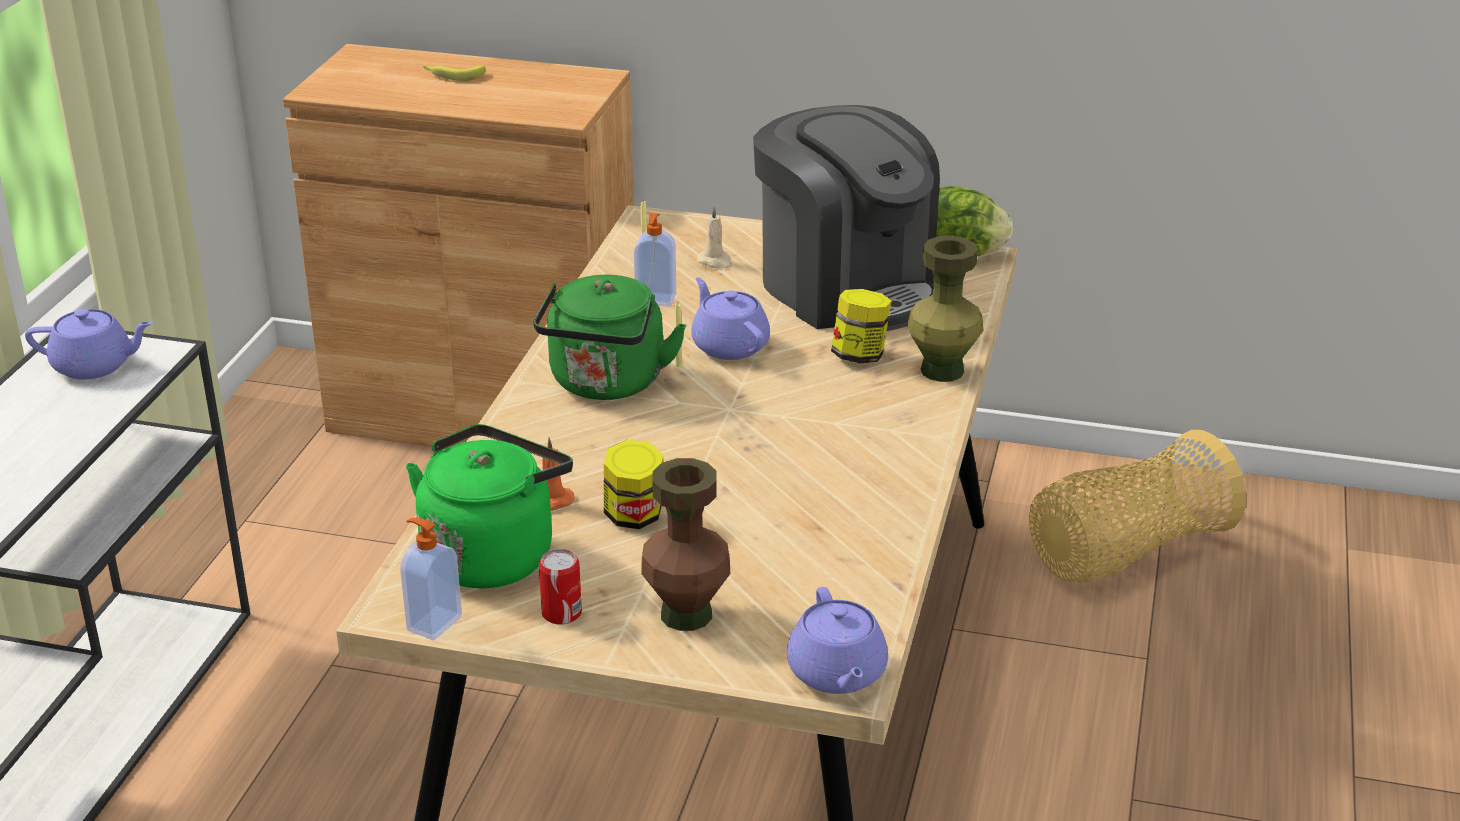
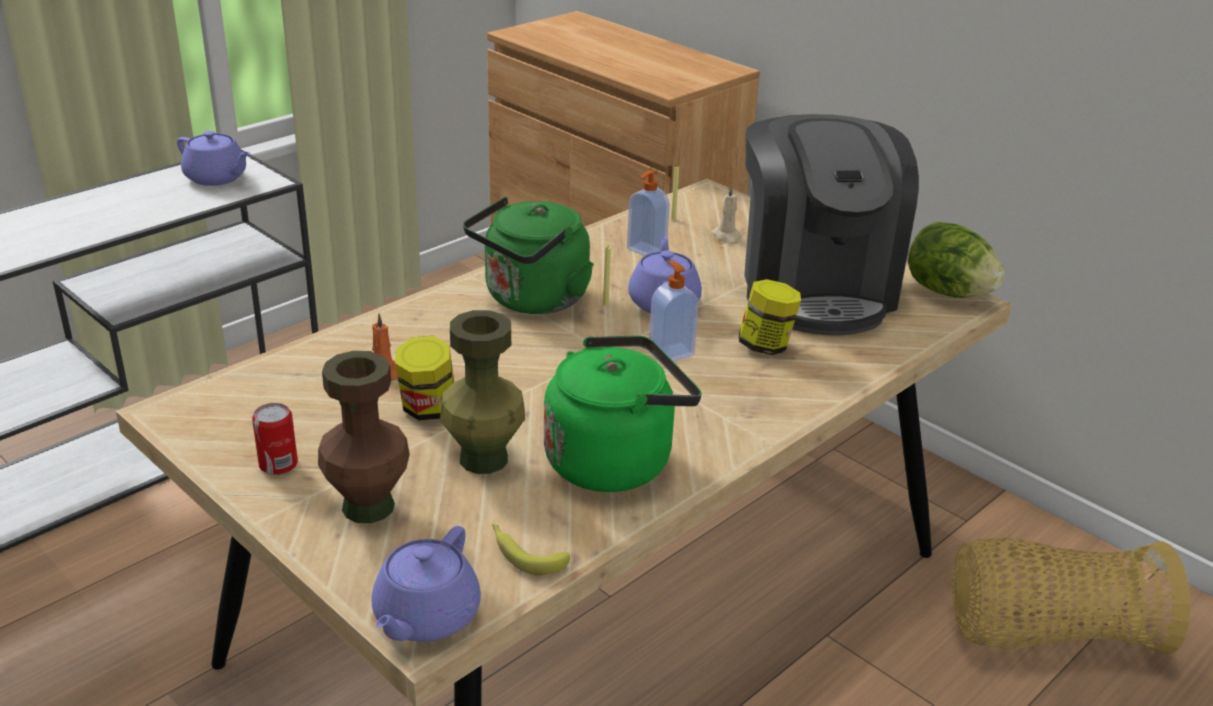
camera: 30 degrees right, 0 degrees up
soap dispenser [400,518,462,640] -> soap dispenser moved to [649,261,699,361]
green kettle [406,424,573,588] -> green kettle moved to [544,336,702,492]
banana [423,65,485,81] -> banana moved to [492,524,570,575]
green vase [907,236,983,382] -> green vase moved to [440,310,525,474]

